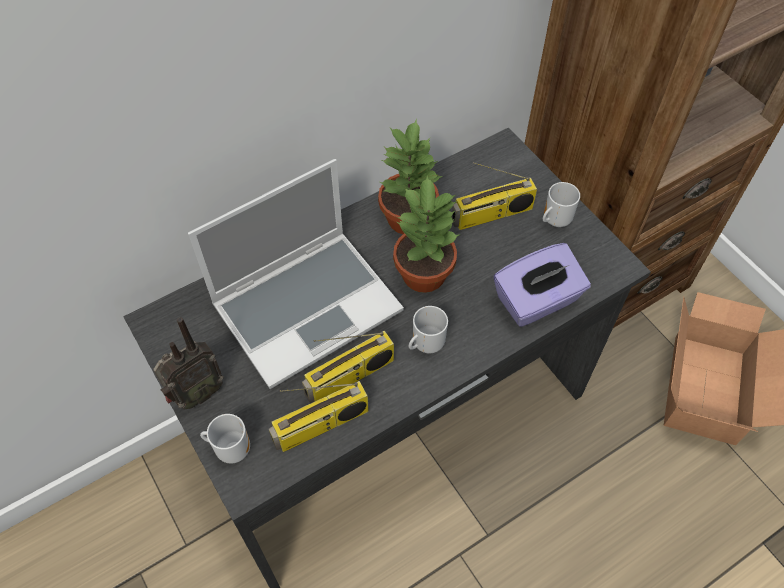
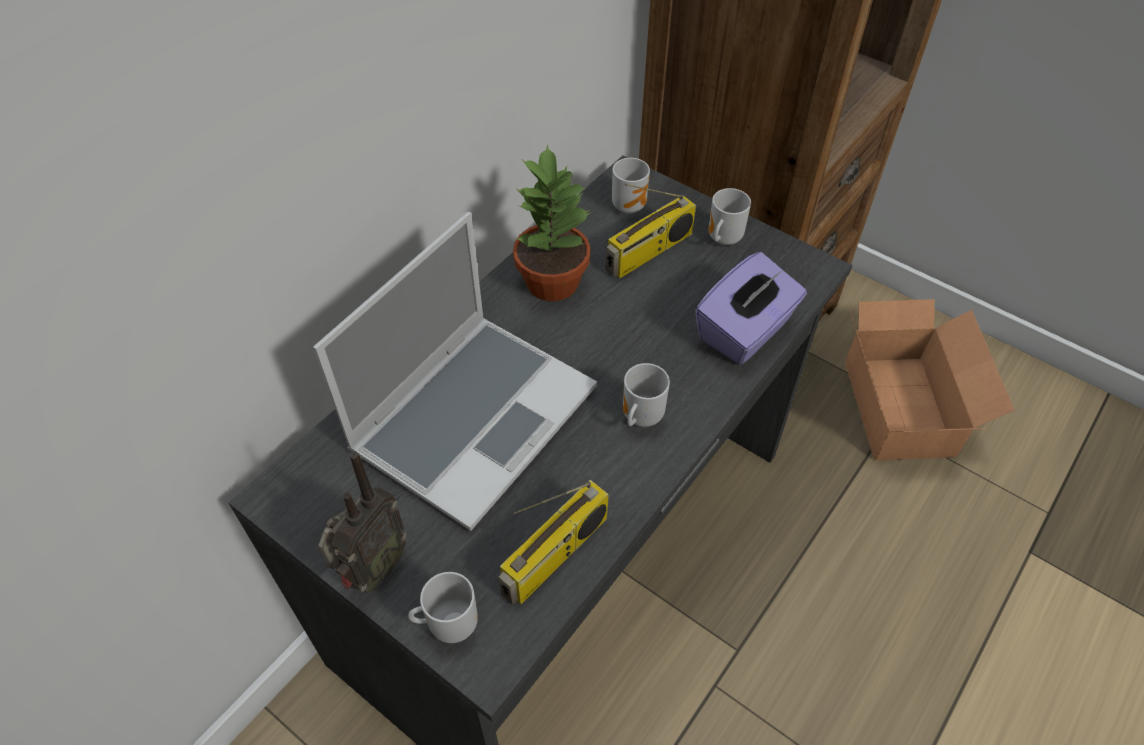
camera: 20 degrees left, 5 degrees down
radio [302,331,394,403] -> none
potted plant [393,176,460,293] -> none
none -> mug [612,158,650,214]

